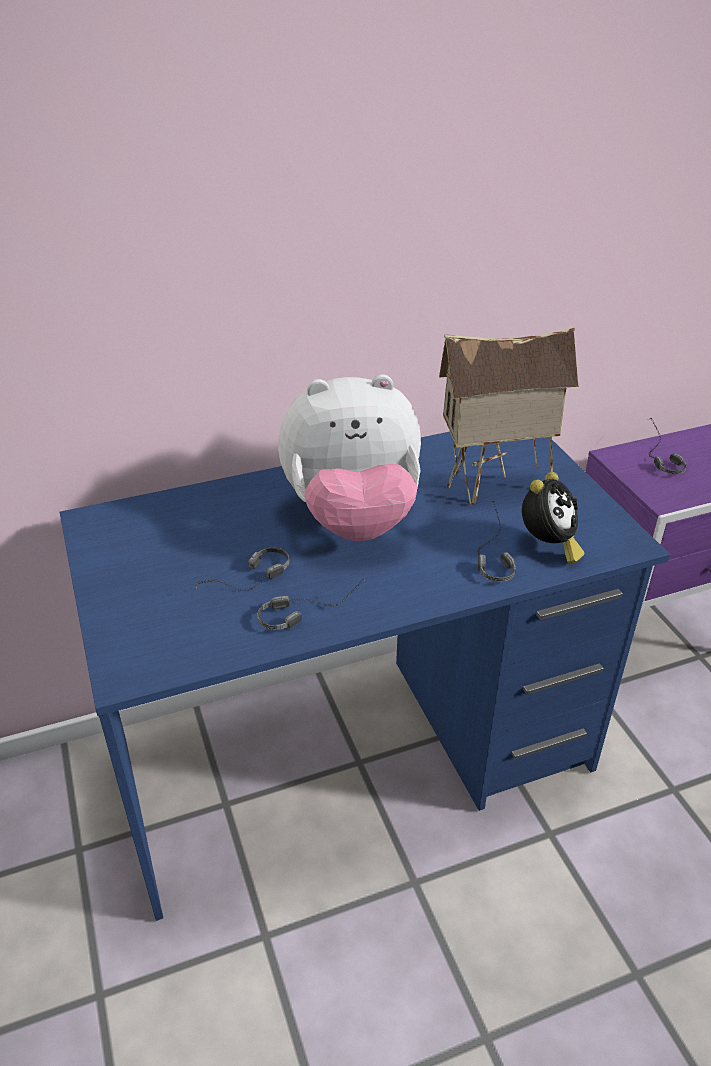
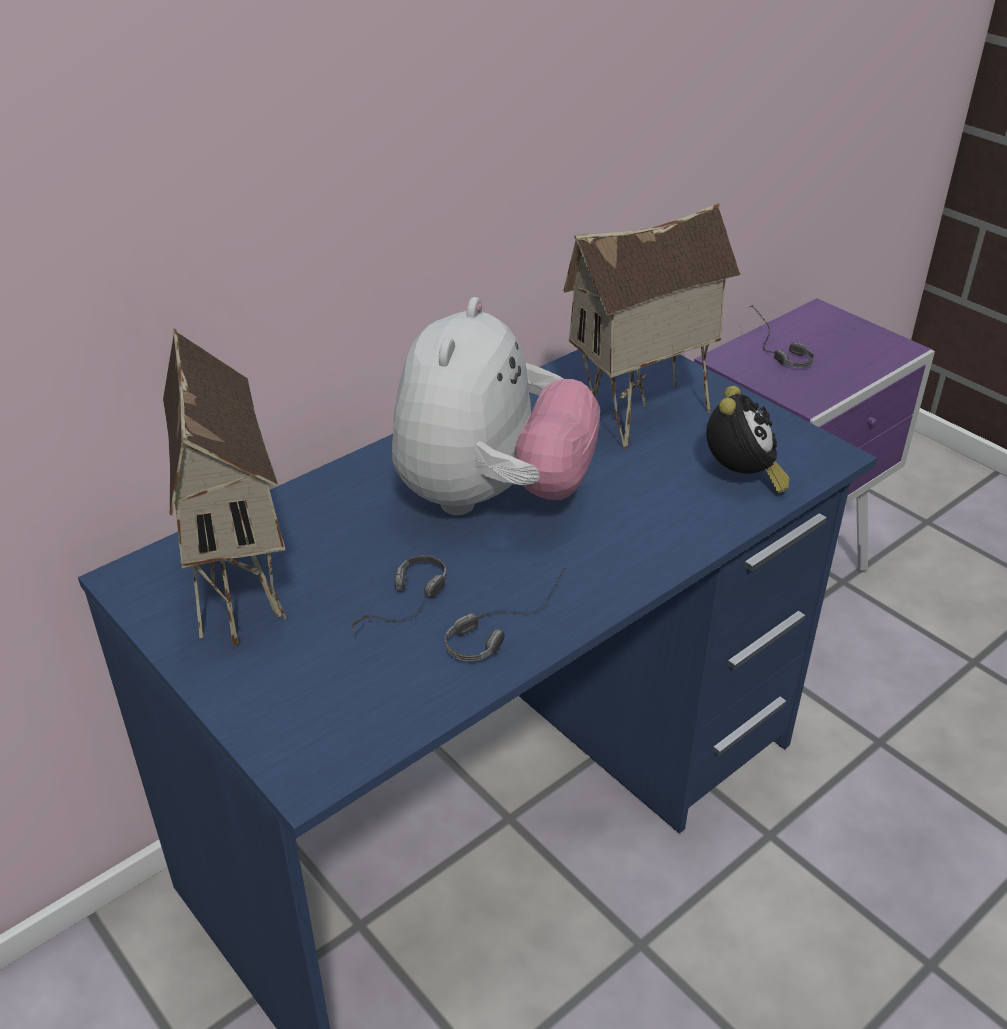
camera: 20 degrees left, 0 degrees up
plush toy [278,375,421,541] -> plush toy turned 45 degrees counterclockwise [392,297,600,515]
headphones [477,501,516,582] -> none
none -> toy house [163,328,287,646]

